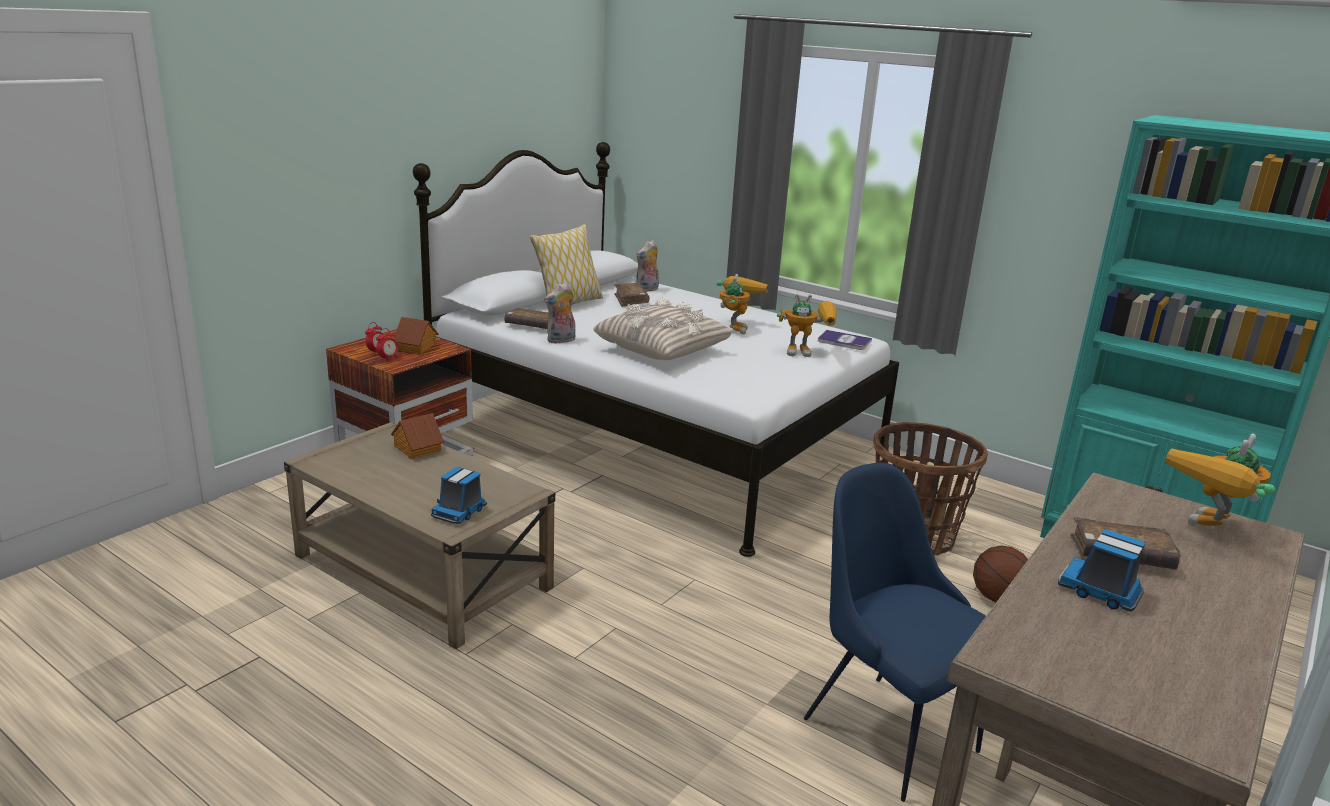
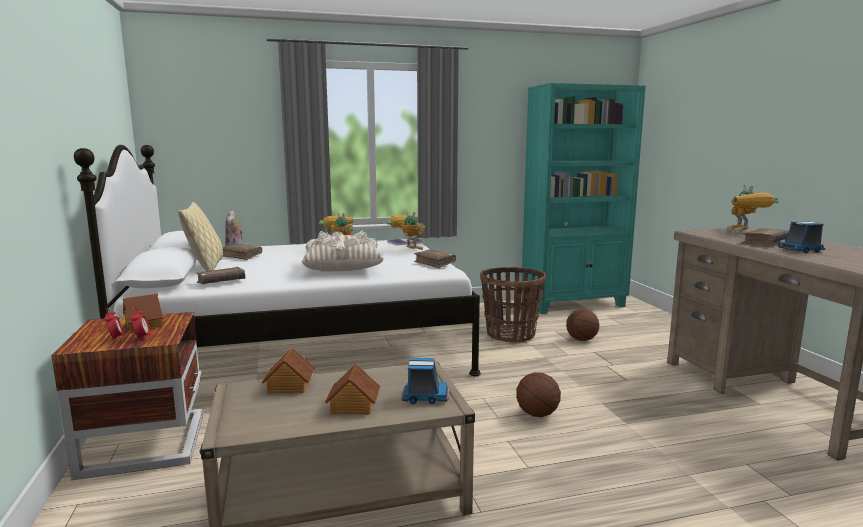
camera: 50 degrees left, 10 degrees down
toy truck [431,467,487,524] -> toy truck turned 60 degrees counterclockwise [402,358,449,404]
plush toy [544,282,575,344] -> none
toy robot [777,294,837,357] -> toy robot turned 90 degrees counterclockwise [386,211,425,250]
blue chair [804,463,986,802] -> none
none -> toy house [325,364,380,415]
none -> brown book [414,250,456,268]
none -> basketball [516,372,561,417]

